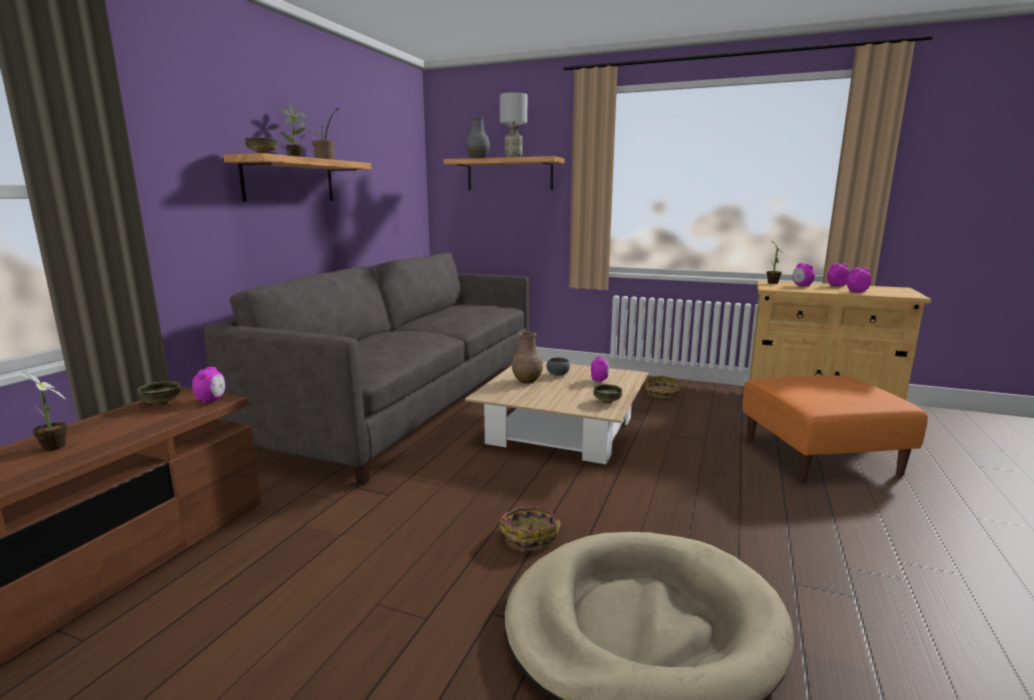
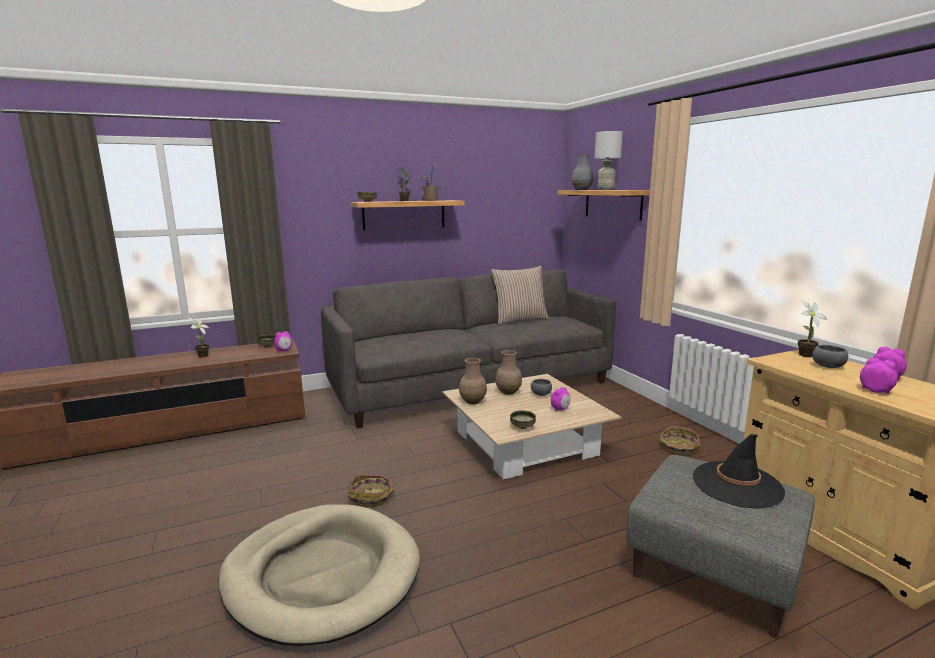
camera: 45 degrees right, 0 degrees up
orange ottoman [742,375,928,483] -> grey ottoman [626,455,815,638]
alarm clock [793,263,815,287] -> grey bowl [812,345,848,368]
none -> brown vase [459,358,487,404]
none -> pillow [491,266,549,325]
none -> black hat [693,434,785,509]

